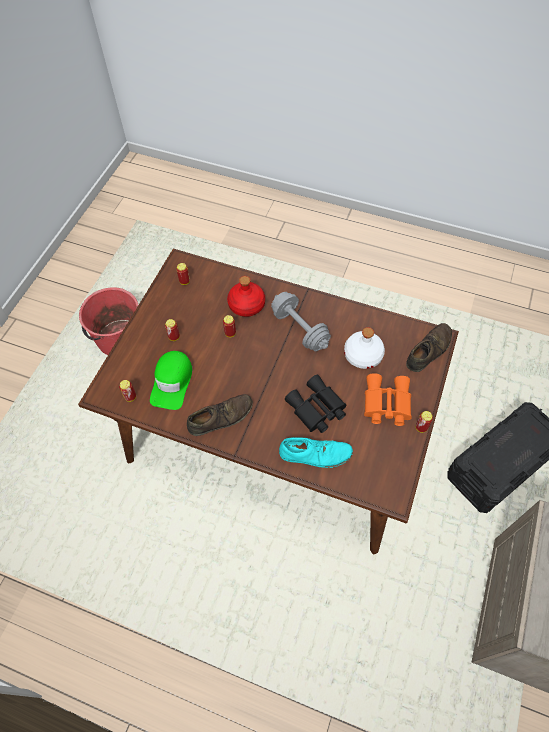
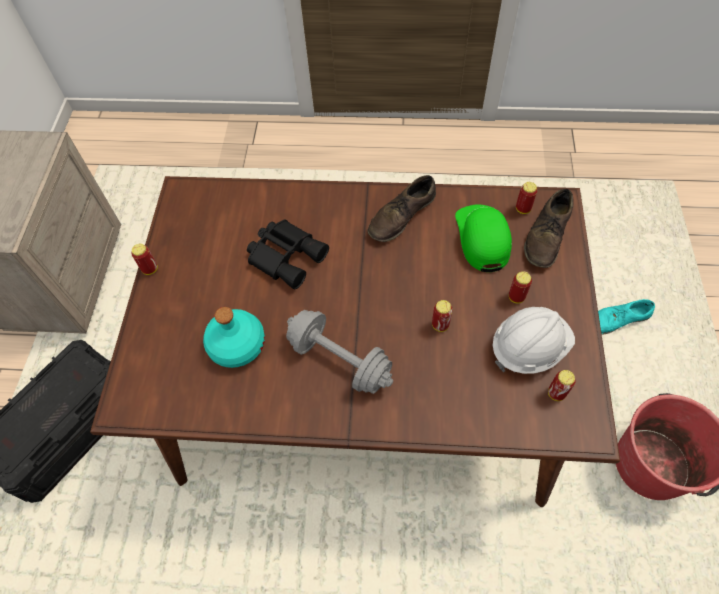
camera: 165 degrees right, 0 degrees up
red bottle [227,276,265,317] -> none
turquoise shoe [279,437,353,468] -> turquoise shoe moved to [598,299,655,335]
white bottle [344,327,385,369] -> turquoise bottle [203,307,265,368]
orange binoculars [364,373,412,426] -> none
brown shoe [406,323,452,372] -> brown shoe moved to [524,189,573,268]
none -> white hard hat [493,307,575,374]

